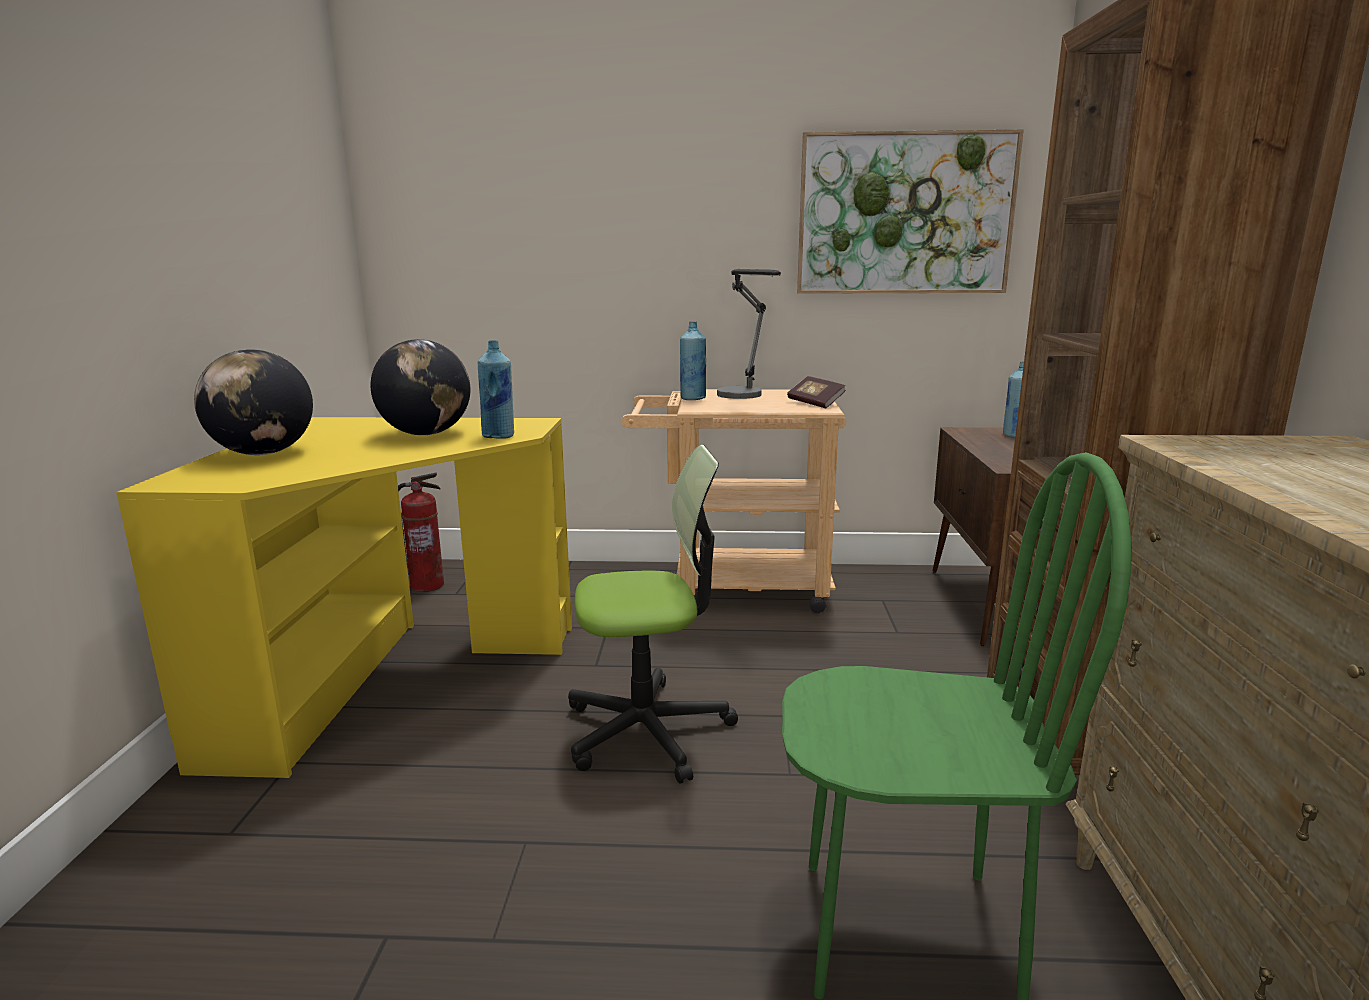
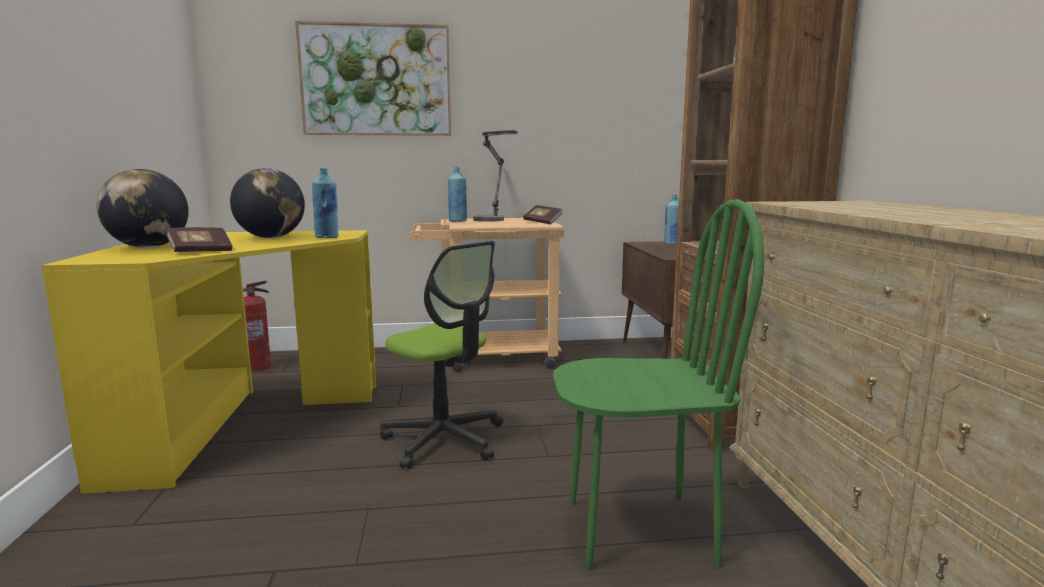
camera: 10 degrees left, 5 degrees down
office chair [568,445,738,784] -> office chair turned 60 degrees clockwise [380,241,503,469]
picture [797,130,1024,294] -> picture moved to [295,21,451,136]
none -> book [166,227,232,252]

